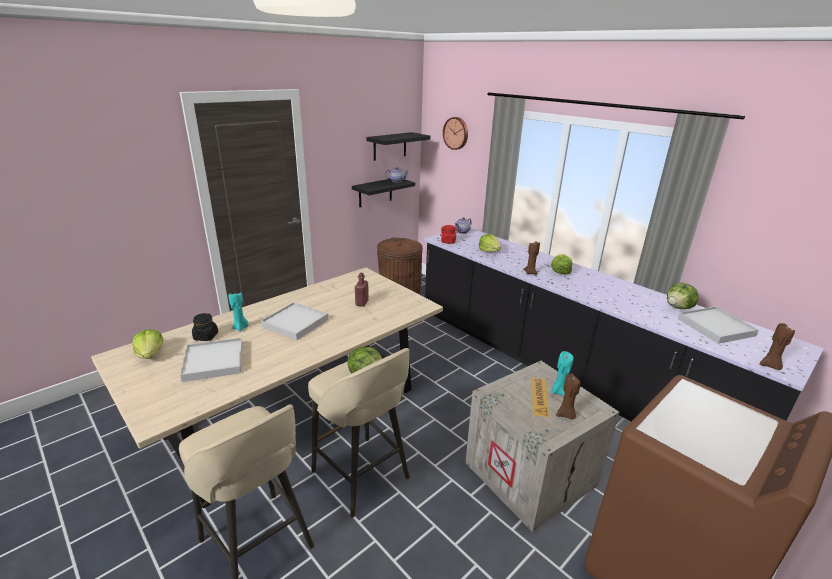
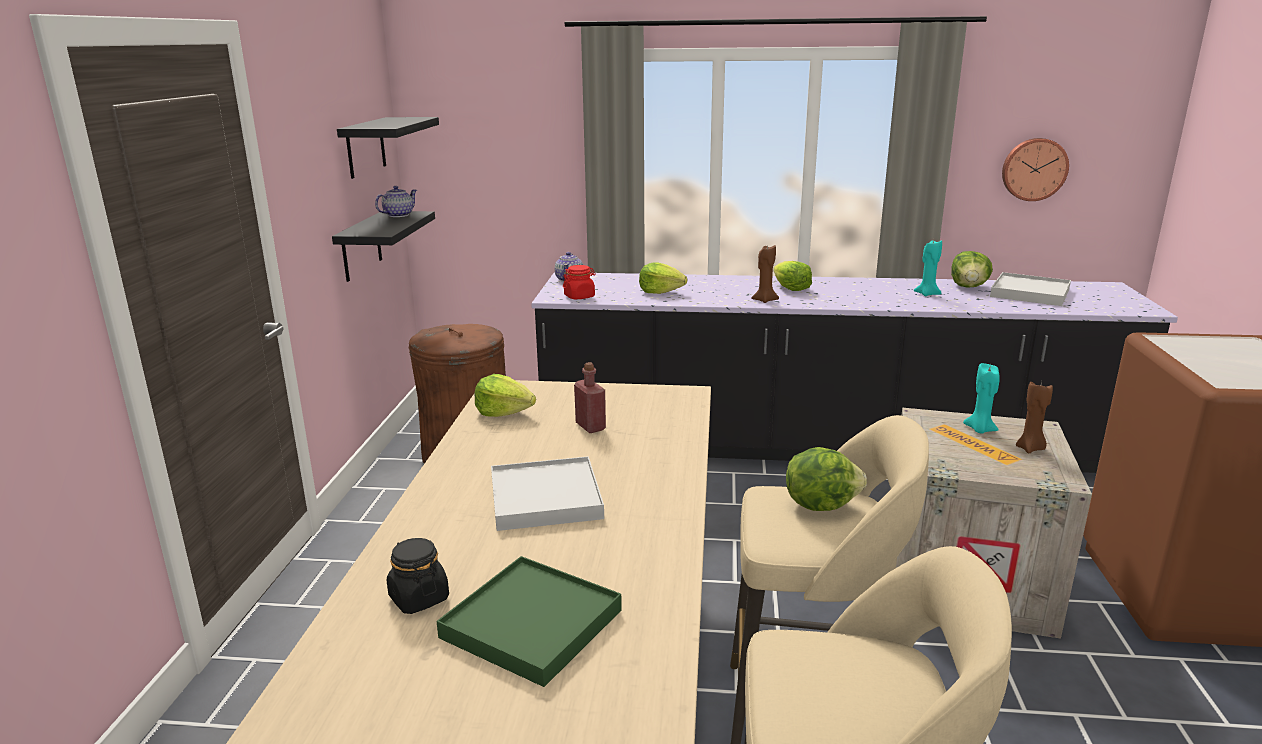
camera: 40 degrees left, 5 degrees down
lettuce [133,329,164,359] -> lettuce moved to [475,374,536,417]
white tray [180,338,243,382] -> green tray [436,556,622,687]
turquoise candle [228,291,249,332] -> turquoise candle moved to [914,240,942,296]
wall clock [443,117,468,150] -> wall clock moved to [1002,138,1069,201]
brown candle [760,323,795,370] -> none

